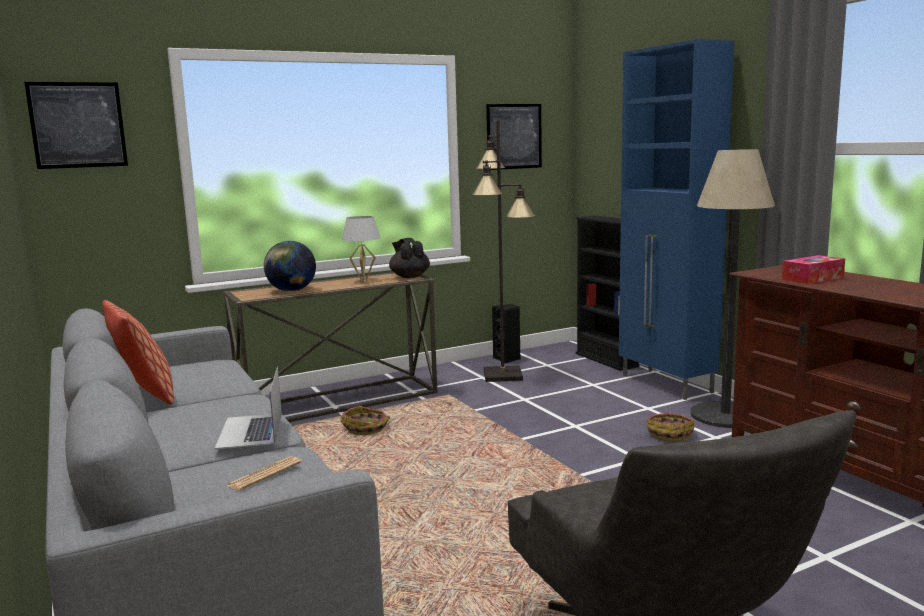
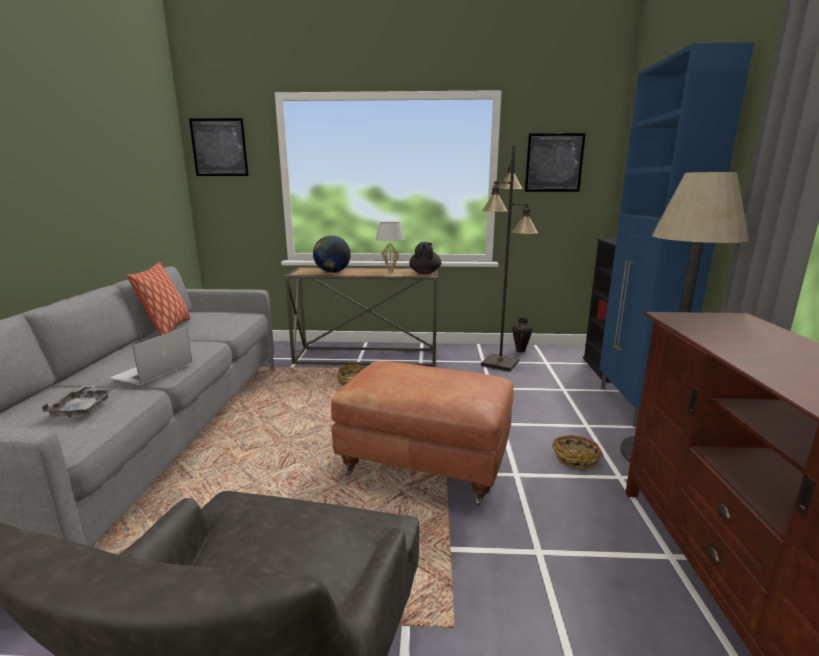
camera: 30 degrees right, 5 degrees up
newspaper [226,456,302,491] -> grey tray [42,385,114,418]
black speaker [492,304,520,363] -> vase [513,318,532,352]
tissue box [782,255,845,284] -> none
none -> brown ottoman [331,361,514,506]

